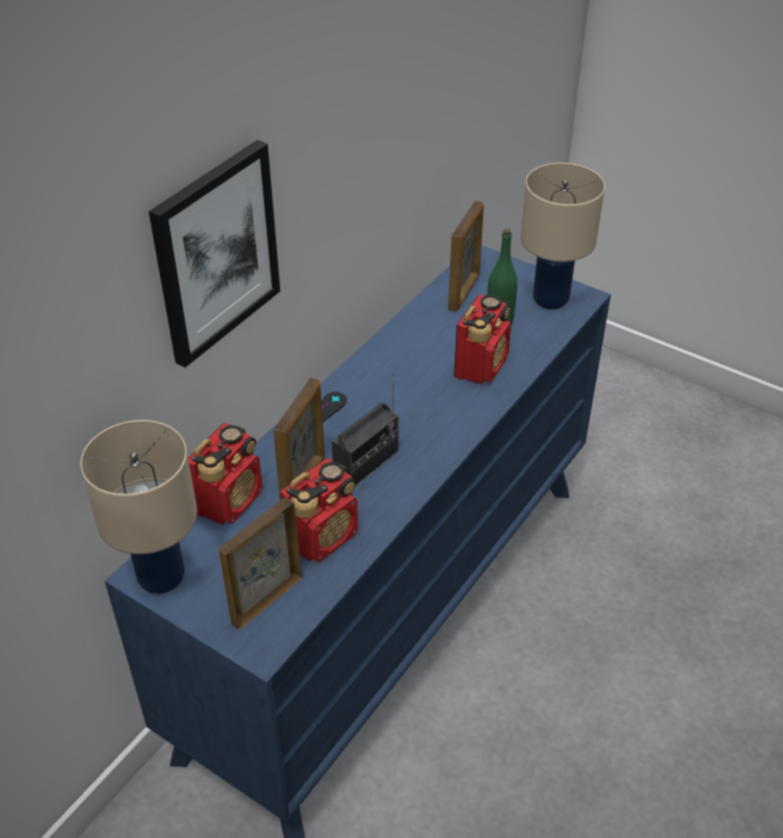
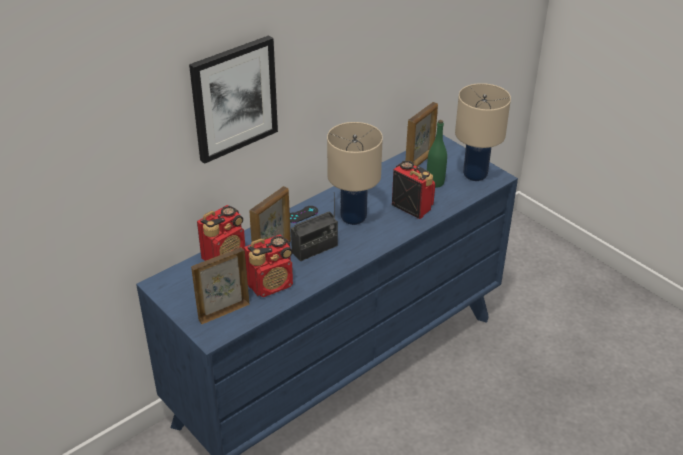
camera: 15 degrees right, 5 degrees down
beige table lamp [80,420,197,594] -> beige table lamp moved to [327,122,383,225]
radio [454,294,512,384] -> radio turned 90 degrees counterclockwise [392,161,435,219]

